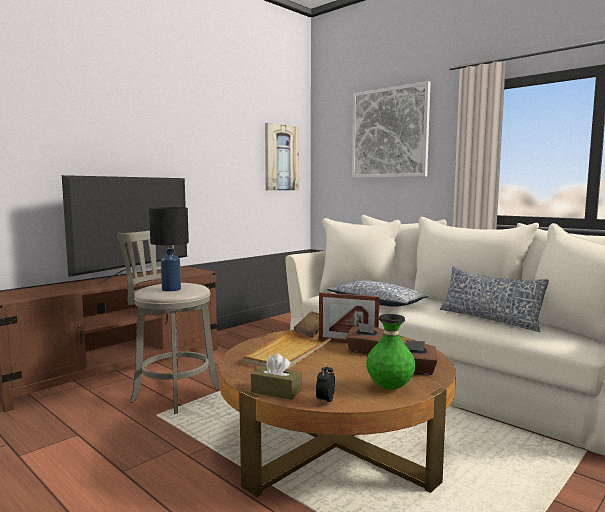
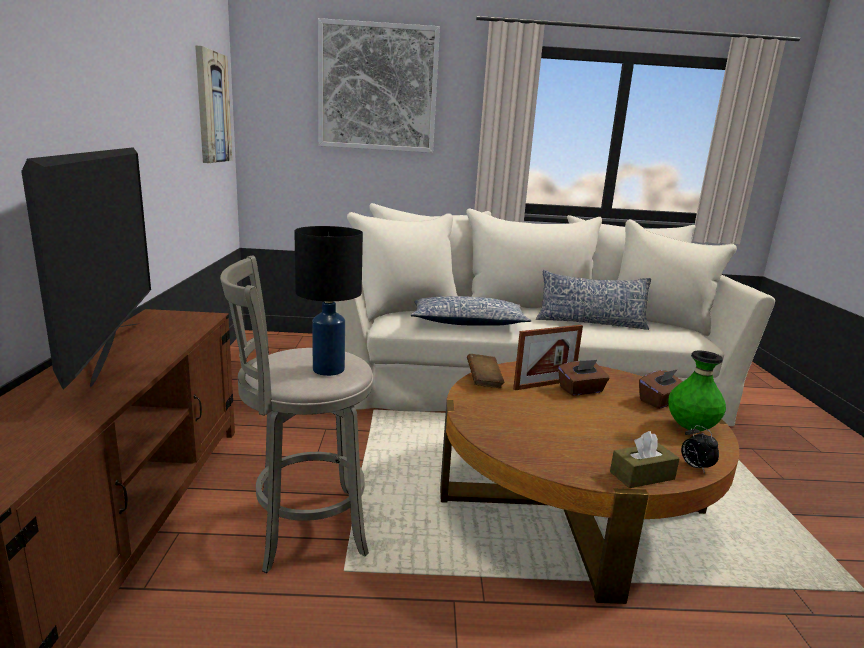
camera: 45 degrees left, 10 degrees up
beige tray [244,330,332,370] -> none

